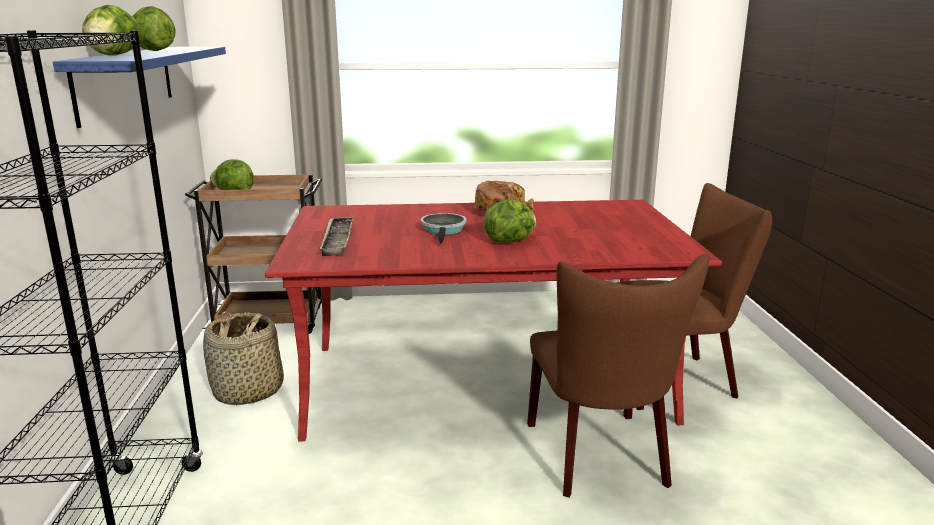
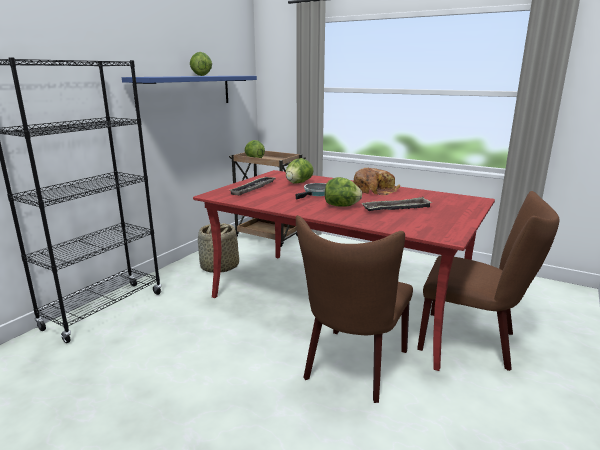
camera: 35 degrees right, 0 degrees up
lettuce [82,5,141,55] -> lettuce moved to [285,158,313,184]
none -> tray [361,197,432,211]

